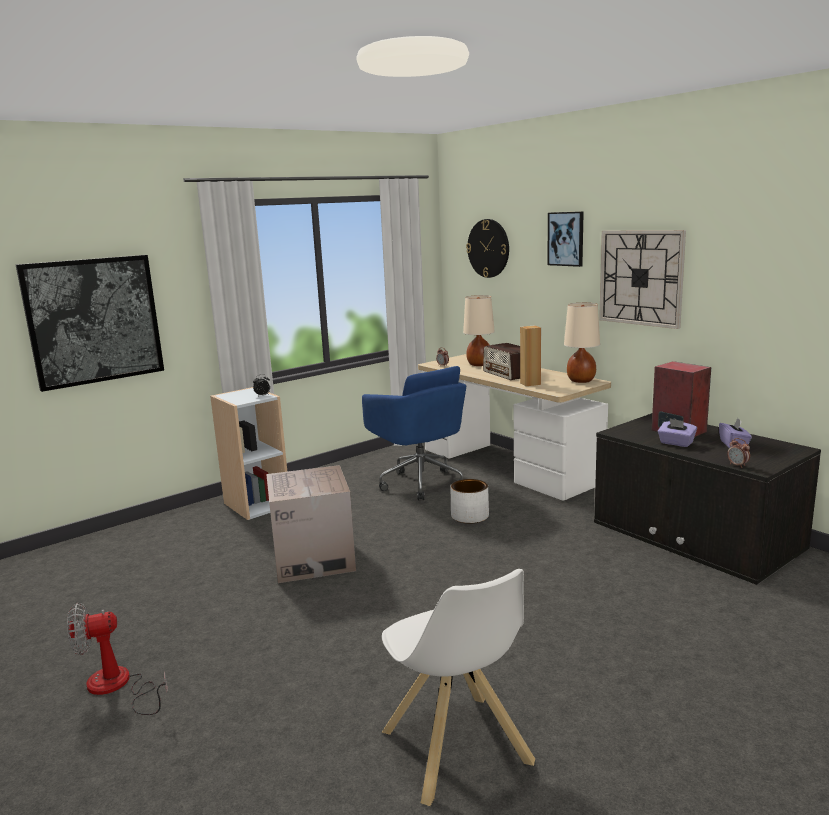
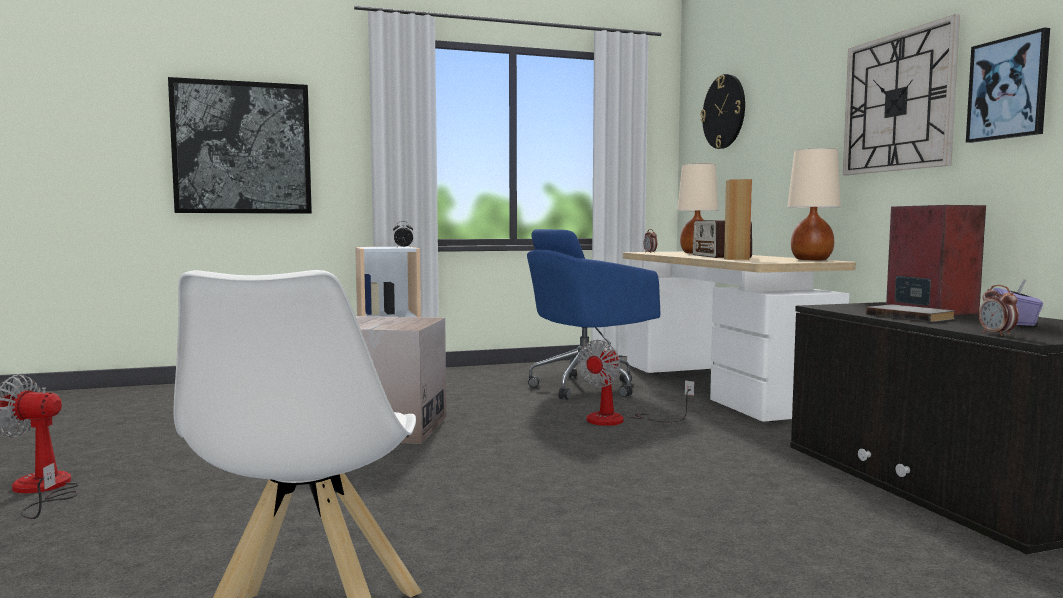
camera: 20 degrees right, 10 degrees down
blue office chair [362,366,466,500] -> blue office chair turned 75 degrees clockwise [527,229,660,400]
white planter [450,479,489,524] -> fan [577,340,694,426]
picture [547,211,584,267] -> picture moved to [966,27,1050,143]
purple tissue box [658,418,697,447] -> grey book [866,305,955,322]

